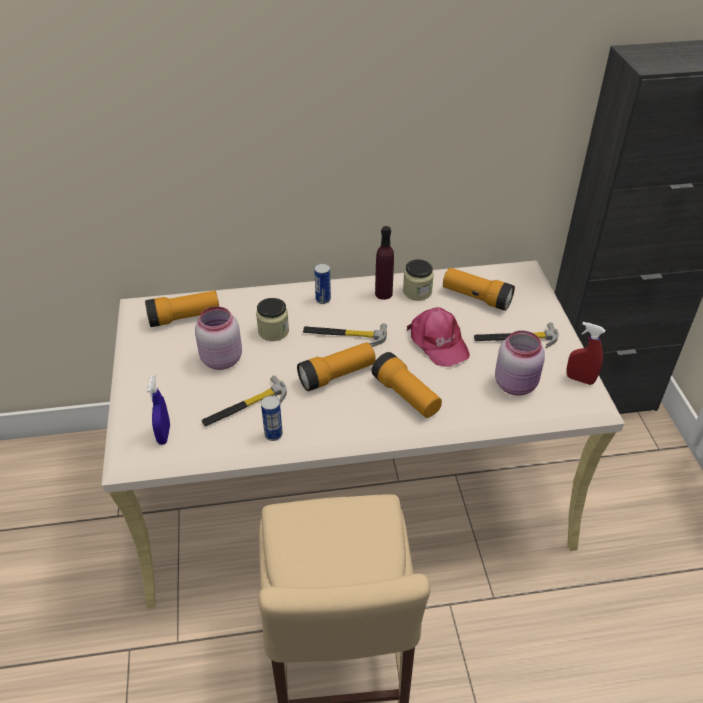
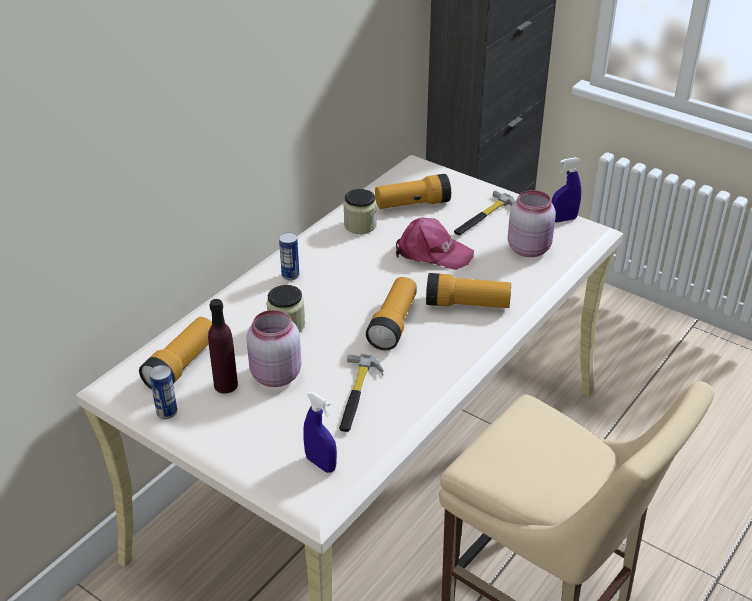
camera: 45 degrees left, 5 degrees down
can [261,396,283,441] -> can moved to [149,365,177,419]
hammer [303,323,387,347] -> none
purple bottle [375,226,394,300] -> purple bottle moved to [208,299,238,393]
red spray bottle [566,322,605,385] -> blue spray bottle [551,157,582,223]

